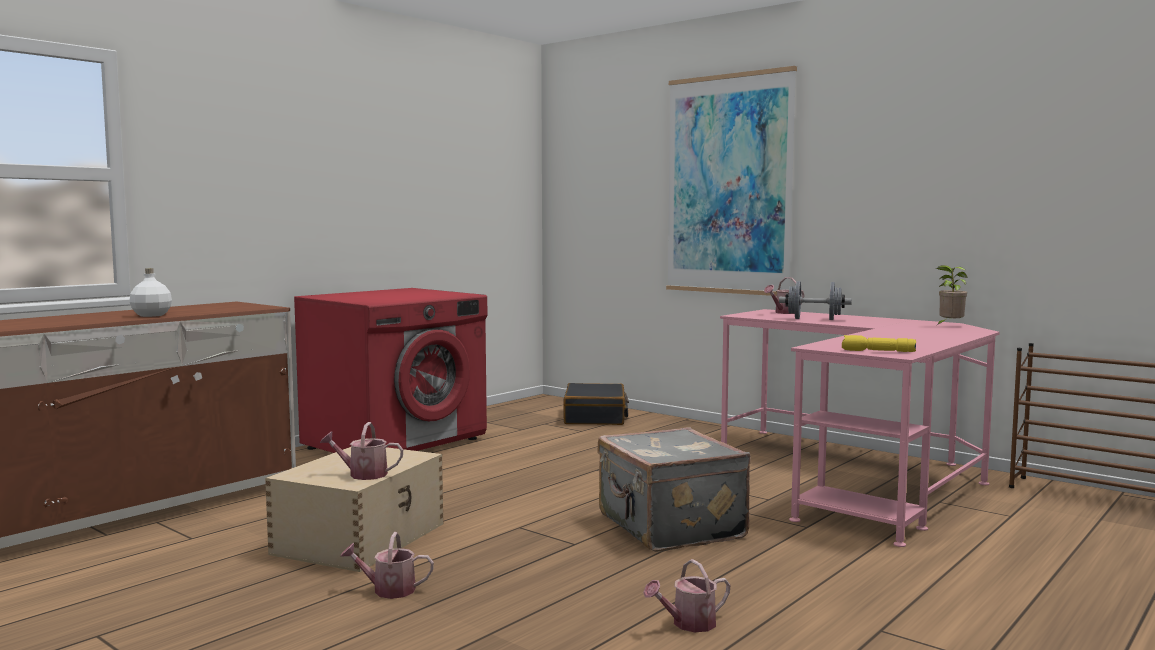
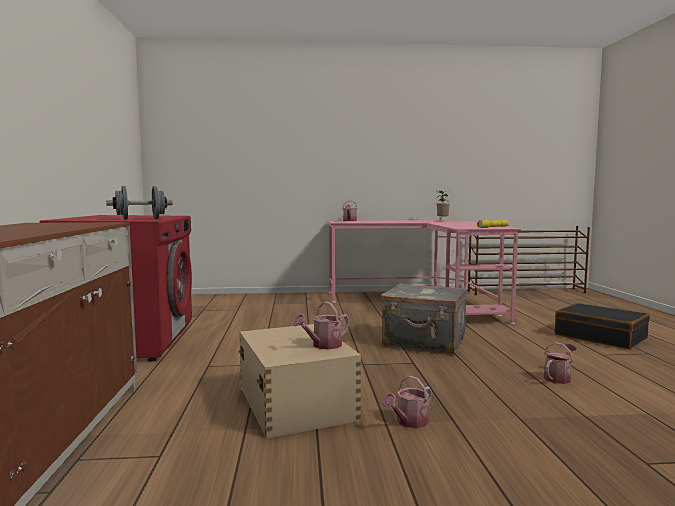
camera: 45 degrees left, 0 degrees up
white bottle [130,268,172,317] -> none
black suitcase [563,383,629,425] -> black suitcase moved to [555,303,650,349]
watering can [643,559,731,632] -> watering can turned 150 degrees counterclockwise [544,342,577,384]
picture [666,66,797,296] -> none
grey dumbbell [779,281,852,320] -> grey dumbbell moved to [106,186,173,220]

